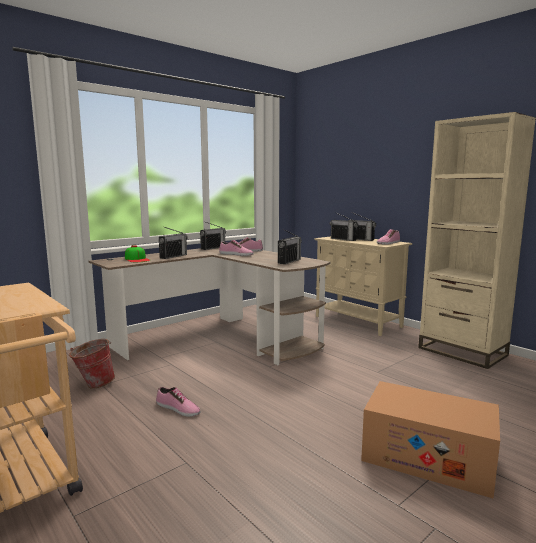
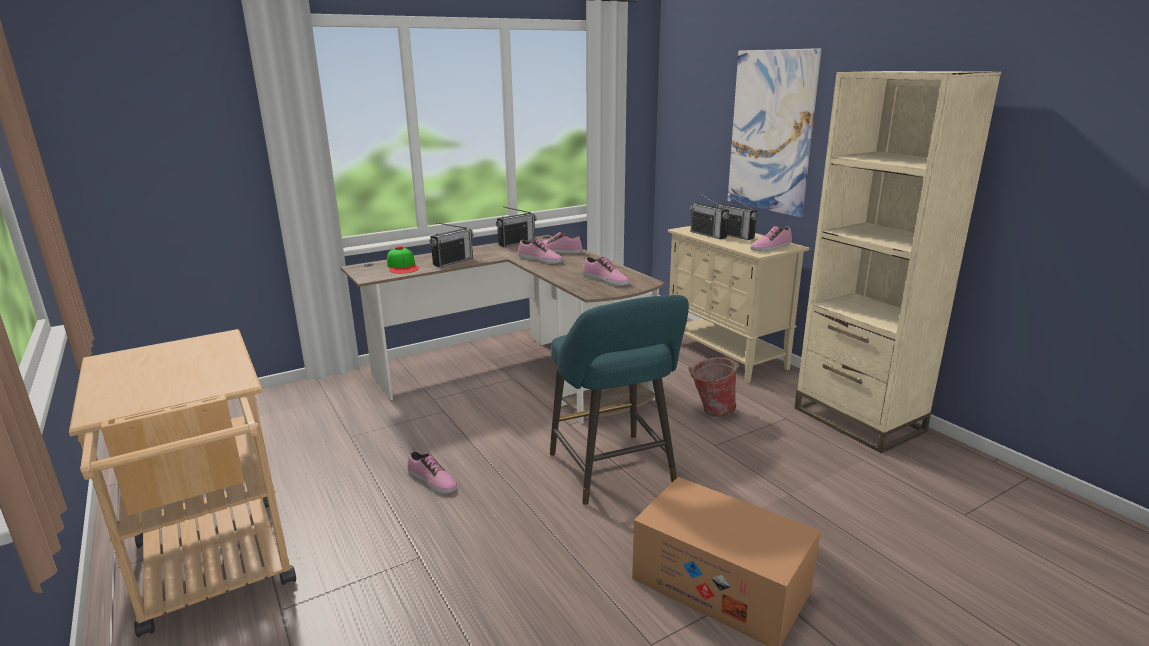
camera: 10 degrees right, 10 degrees up
bucket [69,339,115,389] -> bucket moved to [689,357,739,417]
radio [278,230,302,264] -> shoe [582,257,630,286]
none -> turquoise stool [550,295,689,506]
none -> picture [728,48,822,218]

